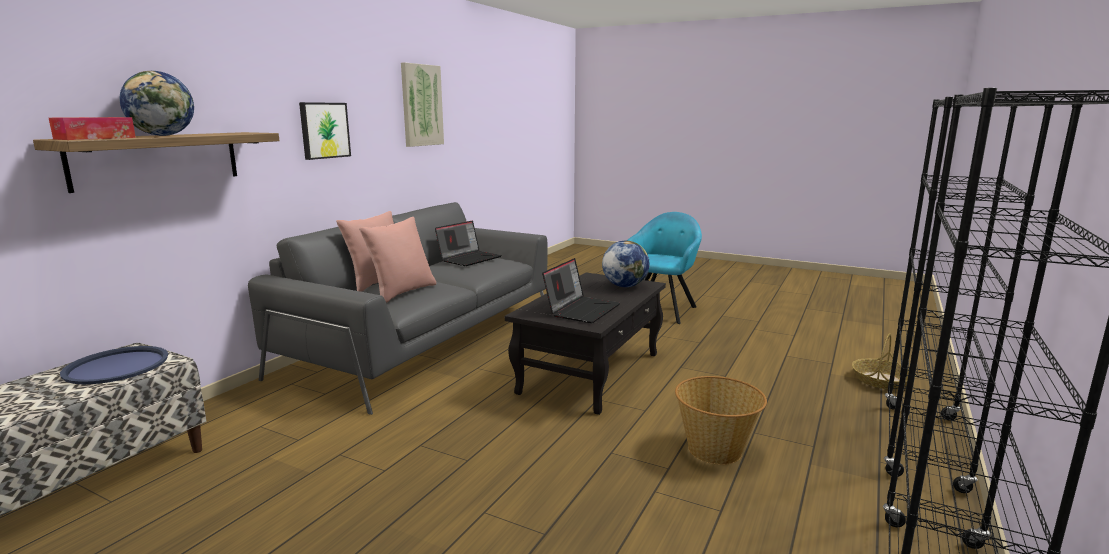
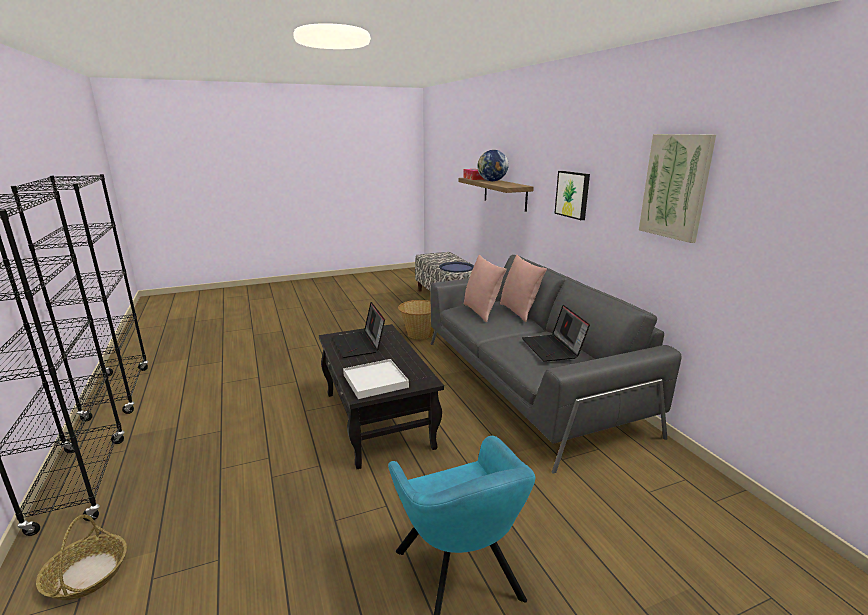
camera: 130 degrees right, 5 degrees up
globe [602,241,650,287] -> white tray [343,359,409,399]
basket [675,376,767,465] -> basket moved to [398,300,434,339]

